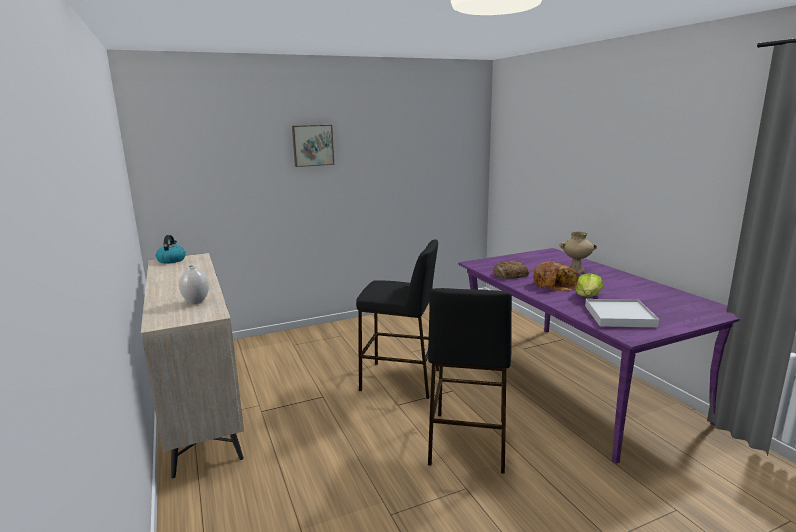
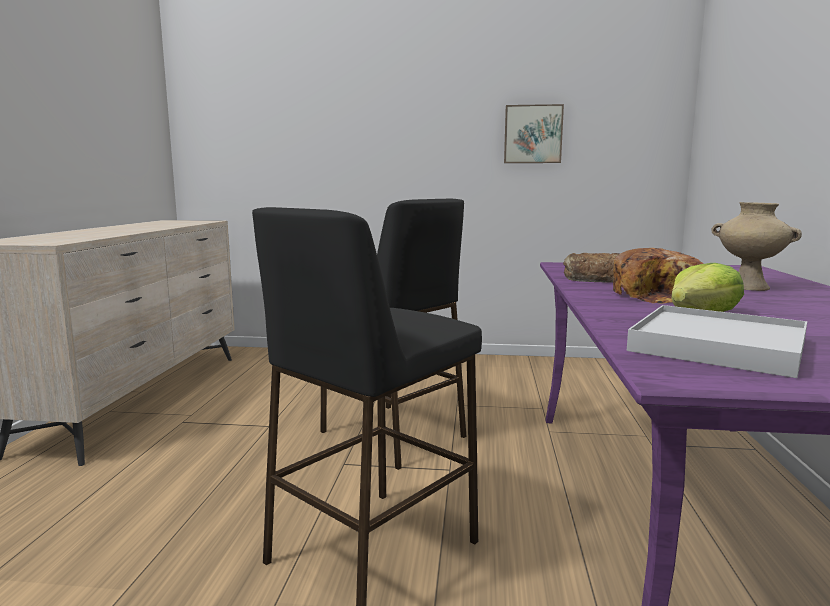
camera: 30 degrees right, 5 degrees down
kettle [156,235,186,264] -> none
white vase [179,265,209,304] -> none
picture [292,125,334,167] -> picture moved to [504,104,564,163]

